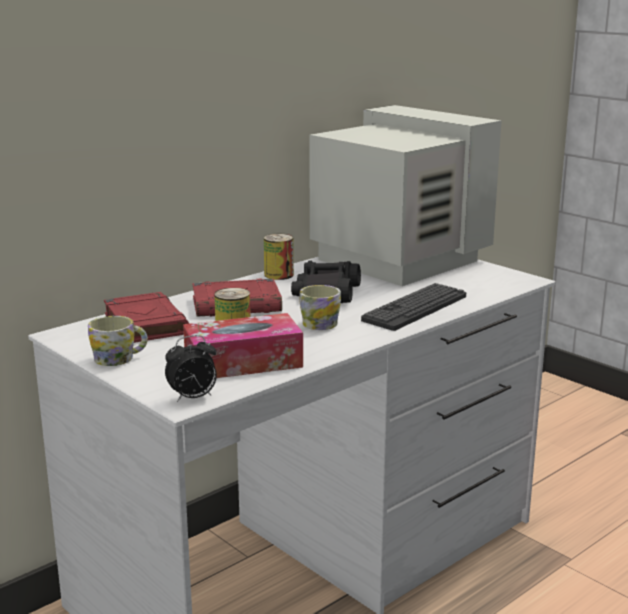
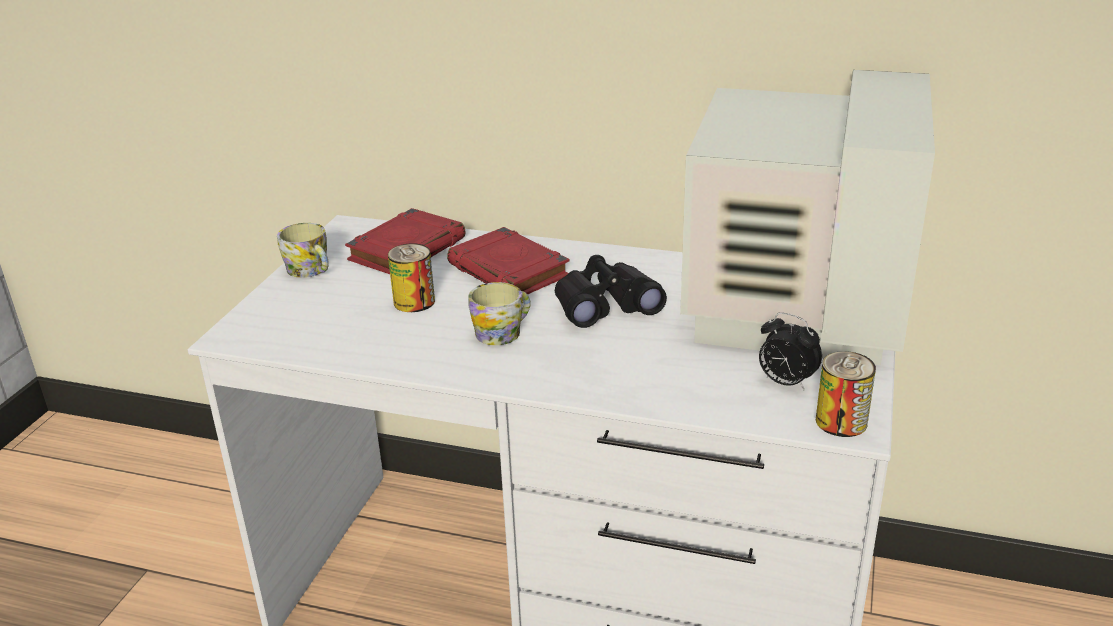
camera: 60 degrees right, 10 degrees up
alarm clock [165,335,217,402] -> alarm clock moved to [759,312,822,391]
tissue box [183,313,303,378] -> none
can [264,234,294,280] -> can moved to [816,351,876,437]
keyboard [361,283,466,331] -> none

